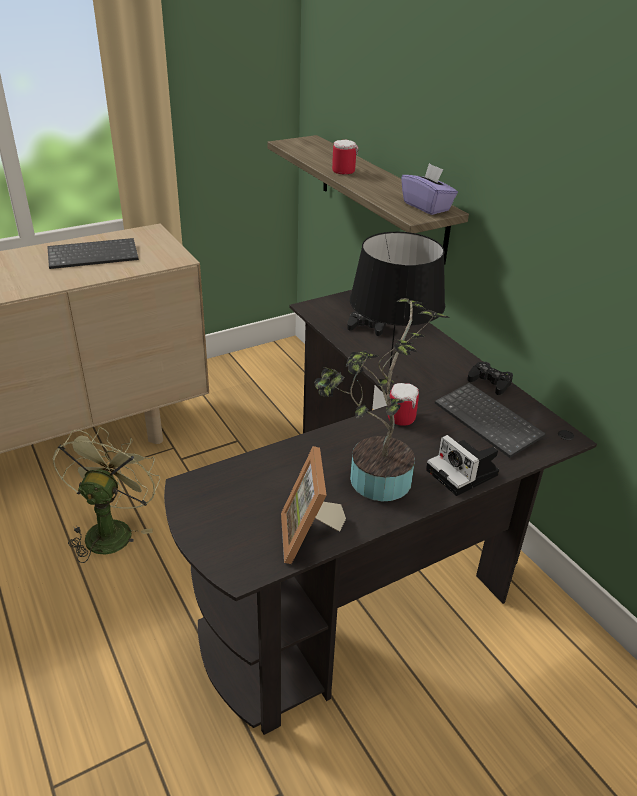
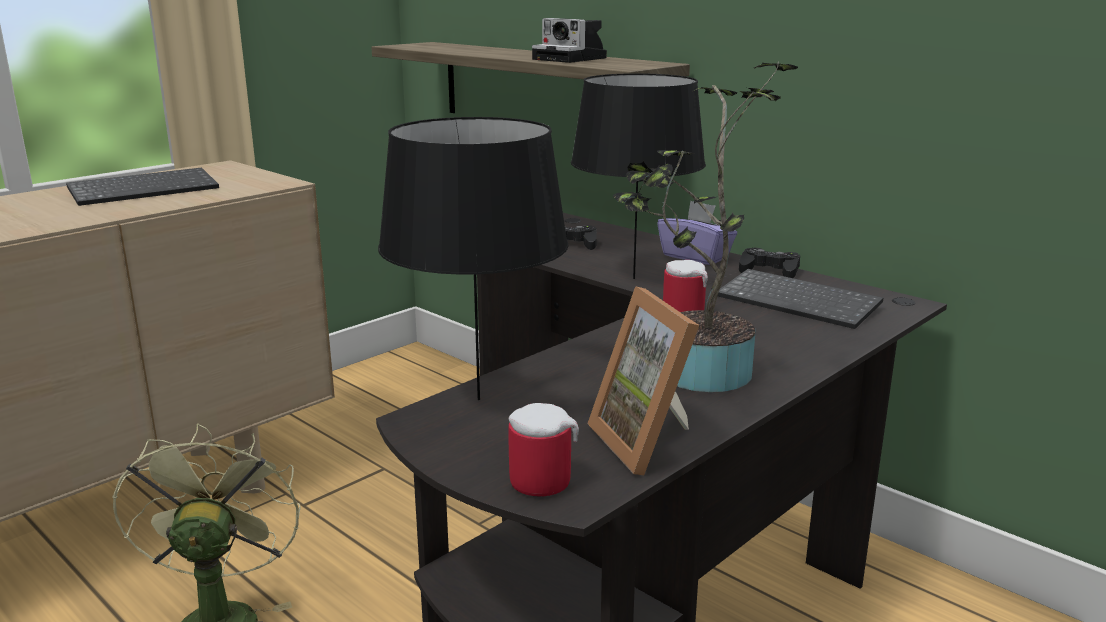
camera: 15 degrees left, 15 degrees down
mug [332,140,358,175] -> mug moved to [508,403,579,497]
purple tissue box [401,163,458,215] -> purple tissue box moved to [657,201,737,265]
camera [426,435,499,496] -> camera moved to [532,18,607,63]
none -> black table lamp [378,117,569,400]

